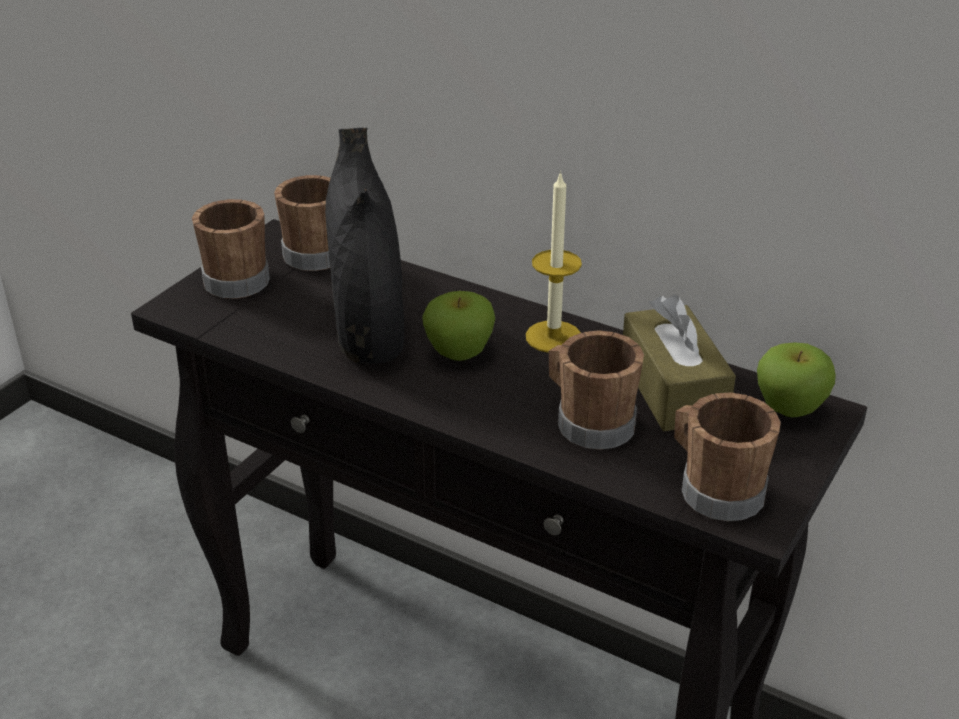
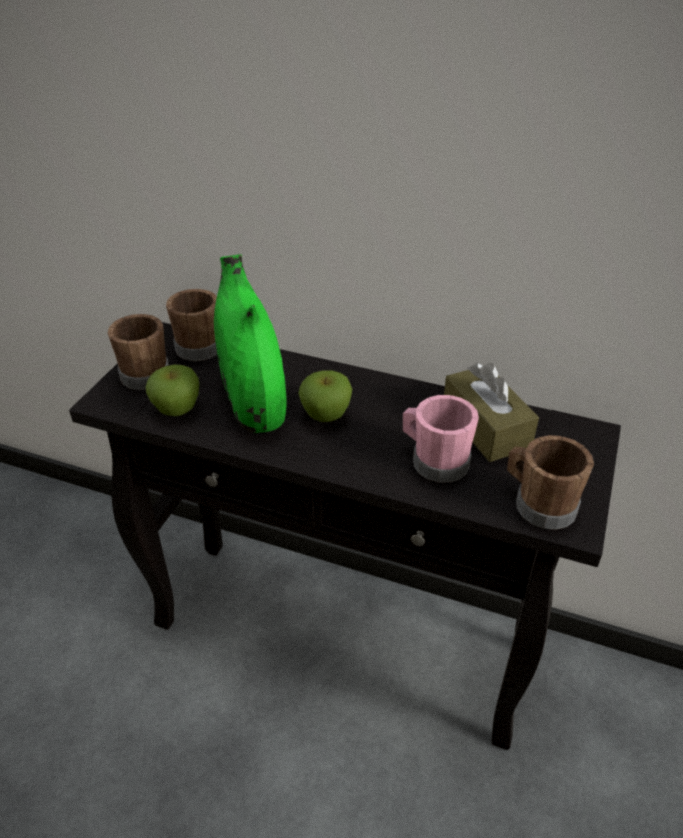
camera: 10 degrees left, 5 degrees up
black vase [325,128,404,364] -> green vase [214,254,287,433]
candle [526,171,582,353] -> none
brown mug [549,330,644,450] -> pink mug [403,395,479,483]
apple [757,342,836,417] -> apple moved to [146,365,199,416]

